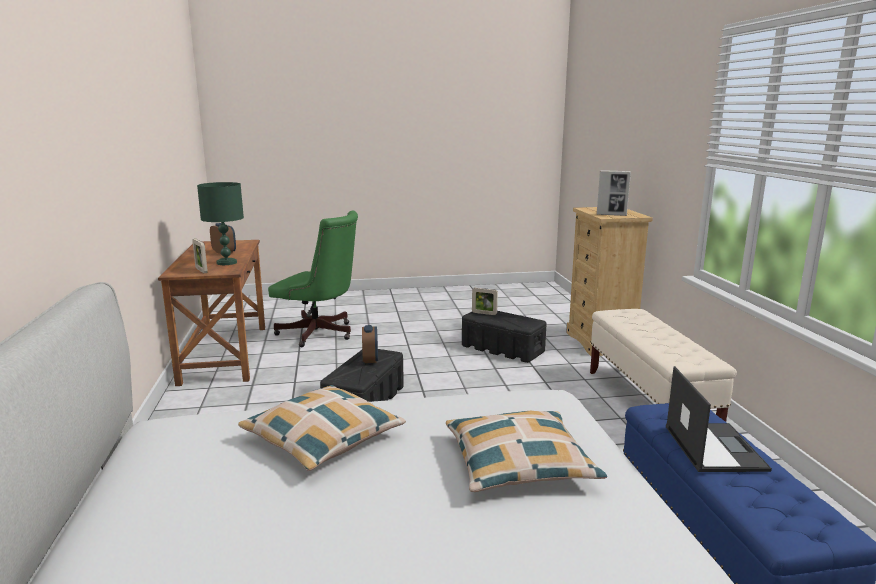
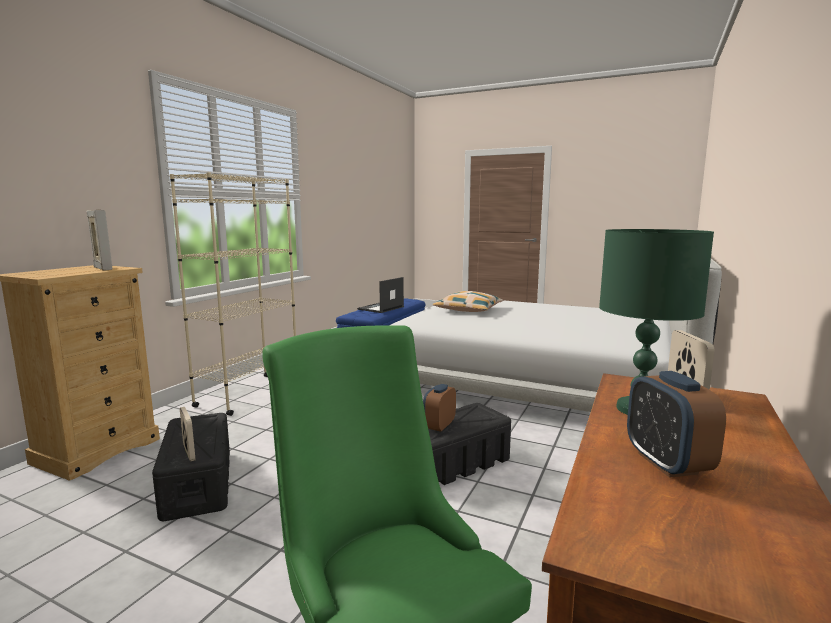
camera: 145 degrees left, 5 degrees down
pillow [238,385,406,471] -> none
beige bench [590,309,737,422] -> beige bookcase [170,172,296,416]

